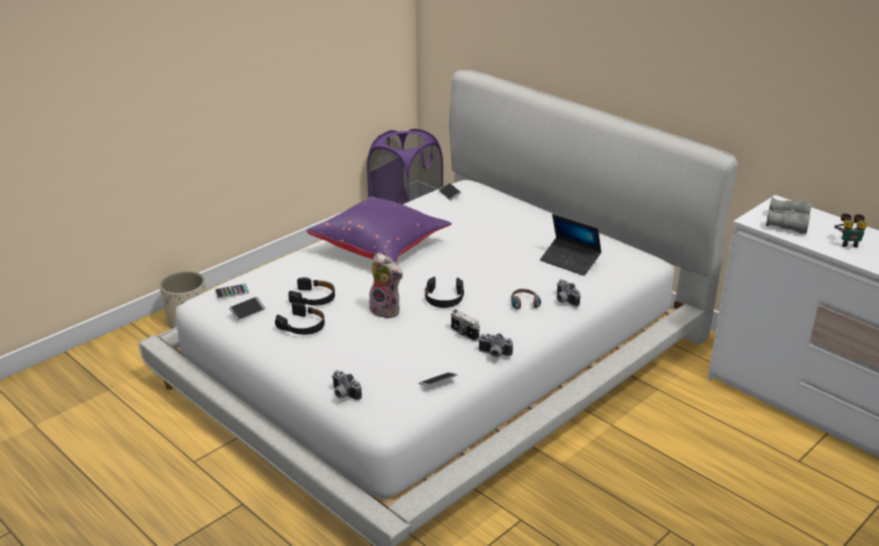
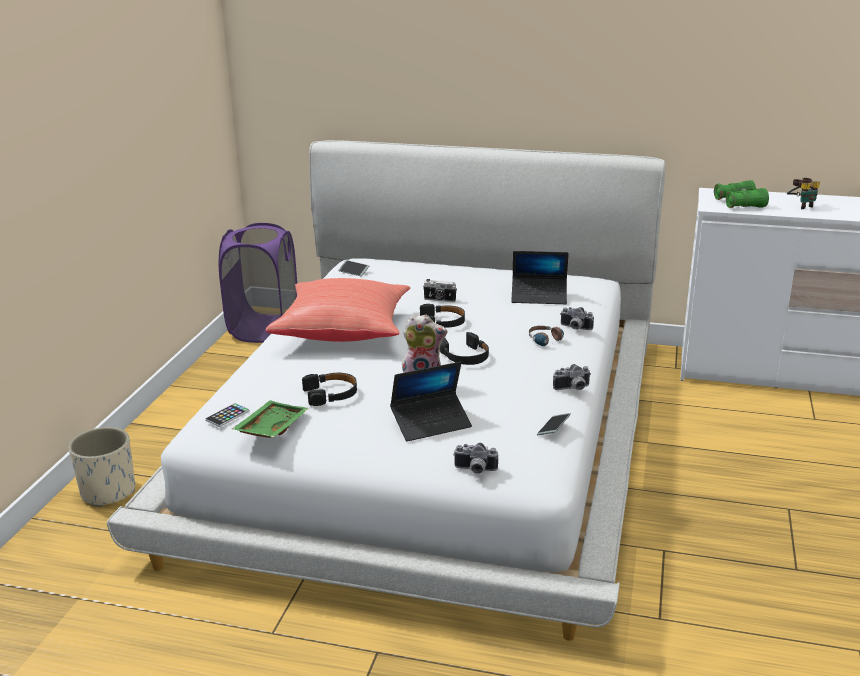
camera: 30 degrees left, 5 degrees down
phone [229,297,265,320] -> green tray [232,400,309,438]
black headphones [275,302,325,335] -> black headphones moved to [420,304,465,327]
purple pillow [307,196,452,263] -> red pillow [266,278,410,342]
camera [451,310,479,341] -> camera moved to [423,279,457,302]
grey binoculars [766,197,812,234] -> green binoculars [714,180,769,208]
none -> laptop [390,362,472,442]

